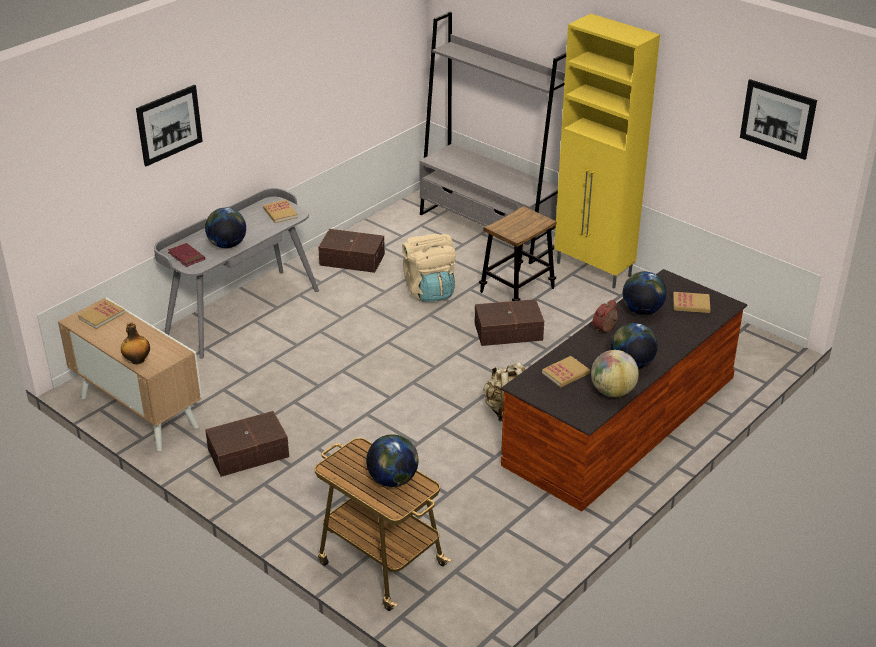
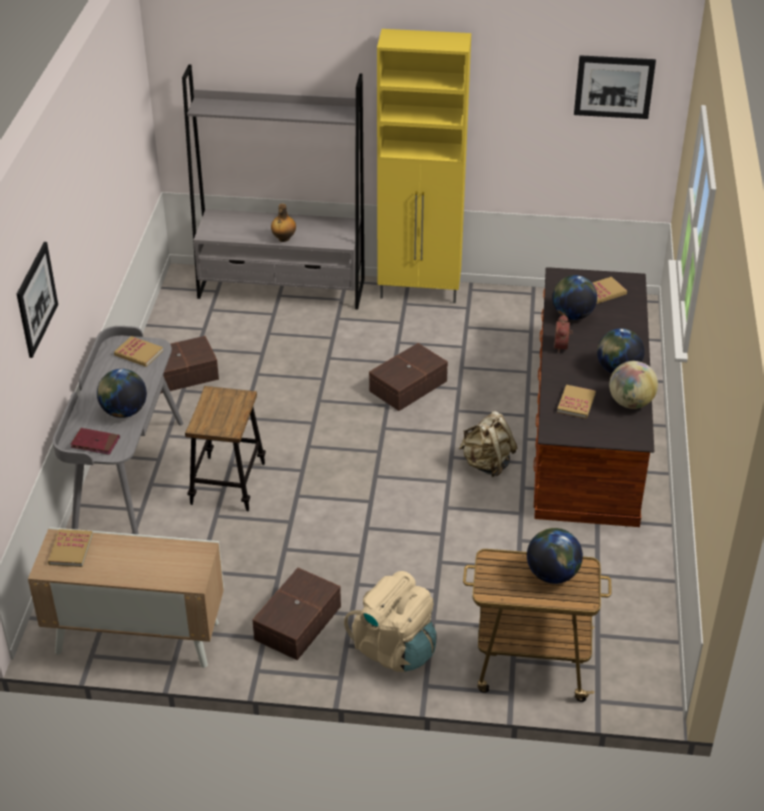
camera: 35 degrees left, 5 degrees up
bottle [121,322,150,364] -> bottle moved to [271,204,296,242]
beige backpack [402,234,456,302] -> beige backpack moved to [344,571,436,672]
stool [479,206,557,301] -> stool moved to [185,386,266,512]

